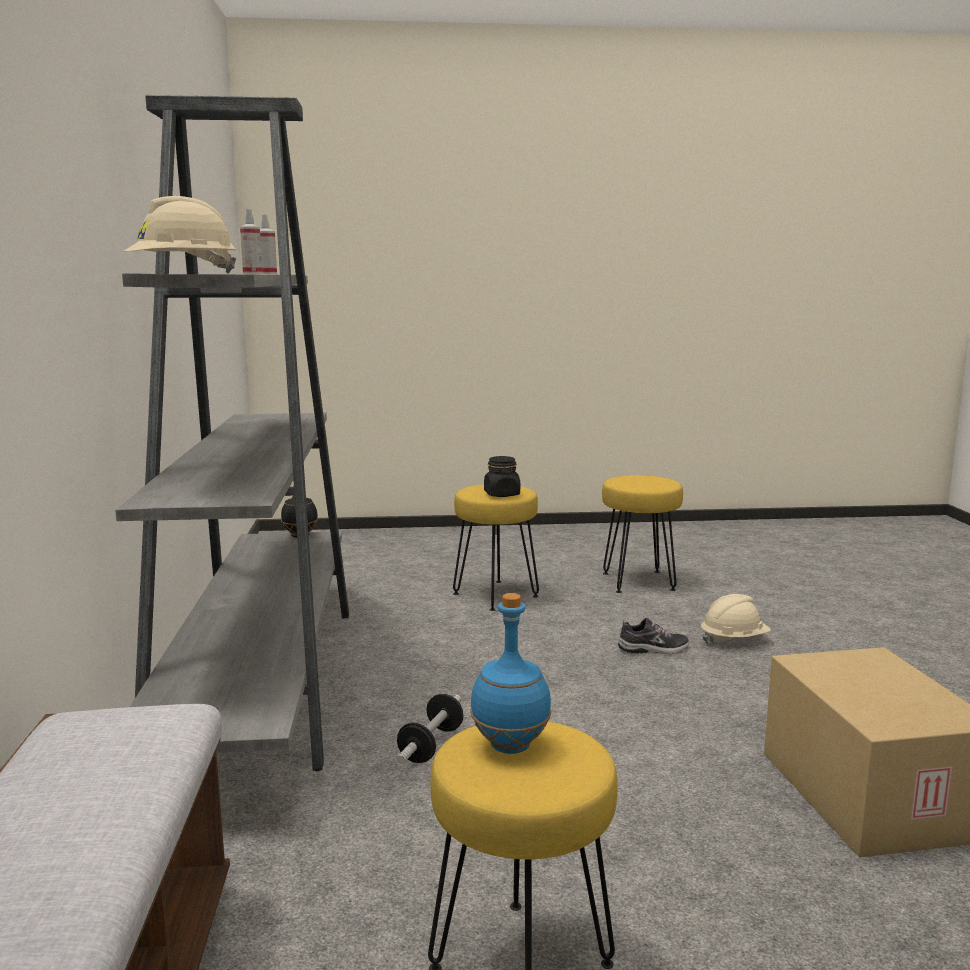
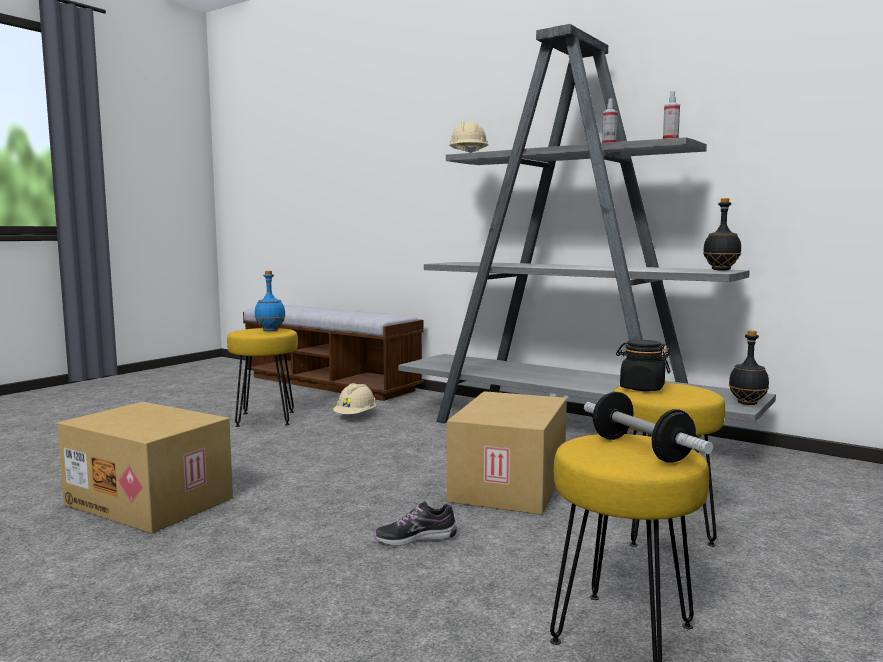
camera: 130 degrees right, 5 degrees down
dumbbell [396,694,463,764] -> dumbbell moved to [584,392,713,463]
shoe [618,618,689,654] -> shoe turned 45 degrees clockwise [374,501,457,546]
beige hard hat [701,594,771,645] -> beige hard hat moved to [333,383,377,414]
none -> cardboard box [447,391,567,515]
none -> black bottle [703,198,741,271]

